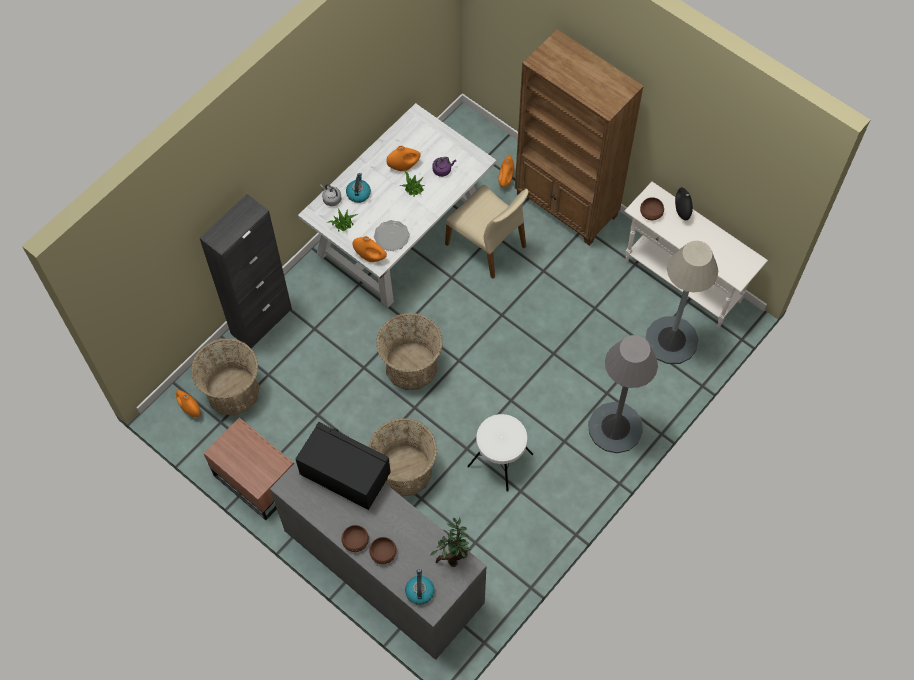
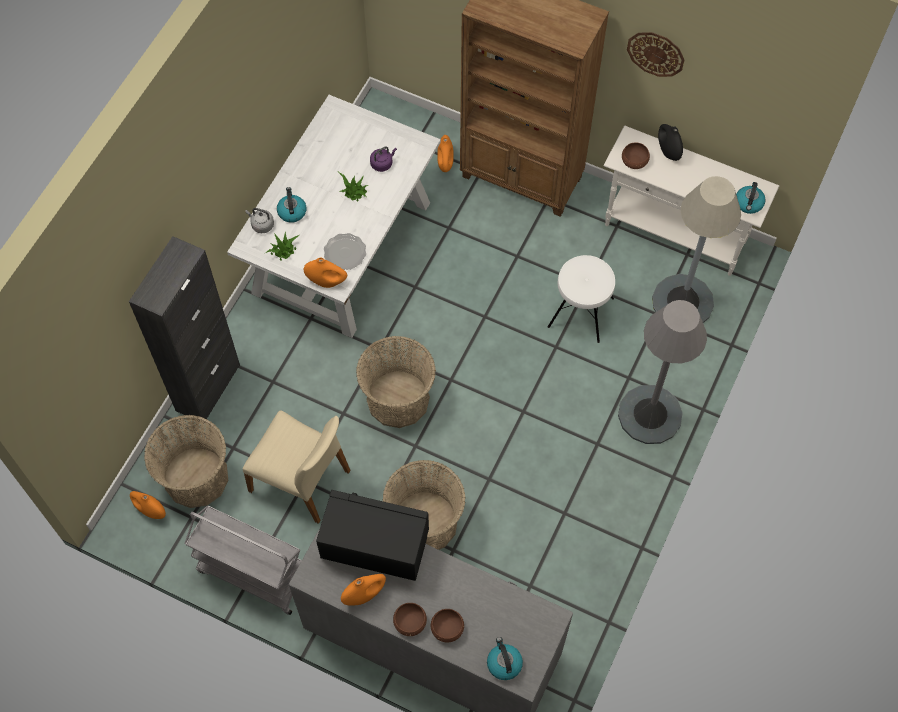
camera: 15 degrees left, 0 degrees up
brown nightstand [204,418,294,520] -> grey cart [184,506,302,615]
orange vase [386,146,421,171] -> orange vase moved to [341,574,386,606]
potted plant [431,518,471,567] -> none
beige chair [445,185,529,279] -> beige chair moved to [243,411,351,524]
white stool [467,414,533,492] -> white stool moved to [548,255,615,343]
none -> wall clock [627,32,684,77]
none -> kettle [736,182,766,214]

